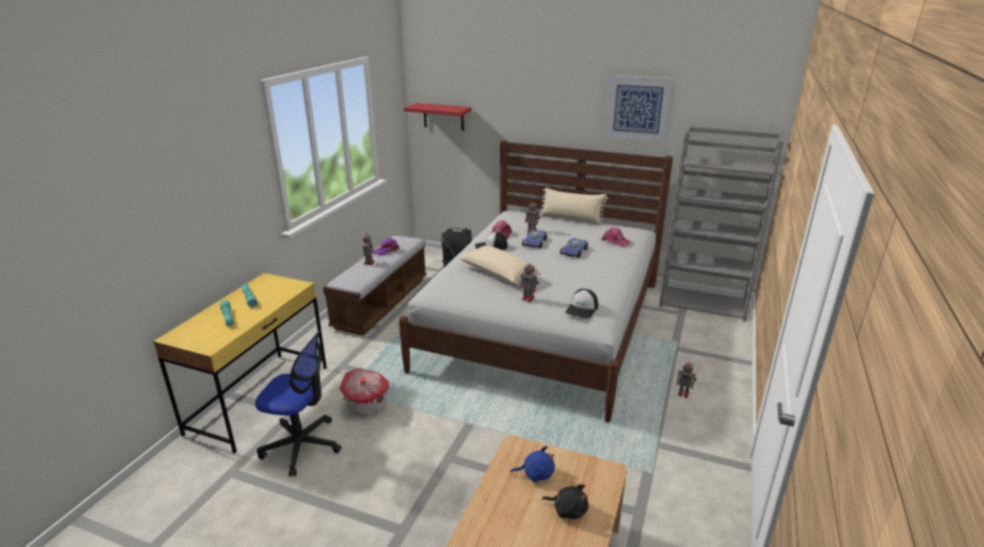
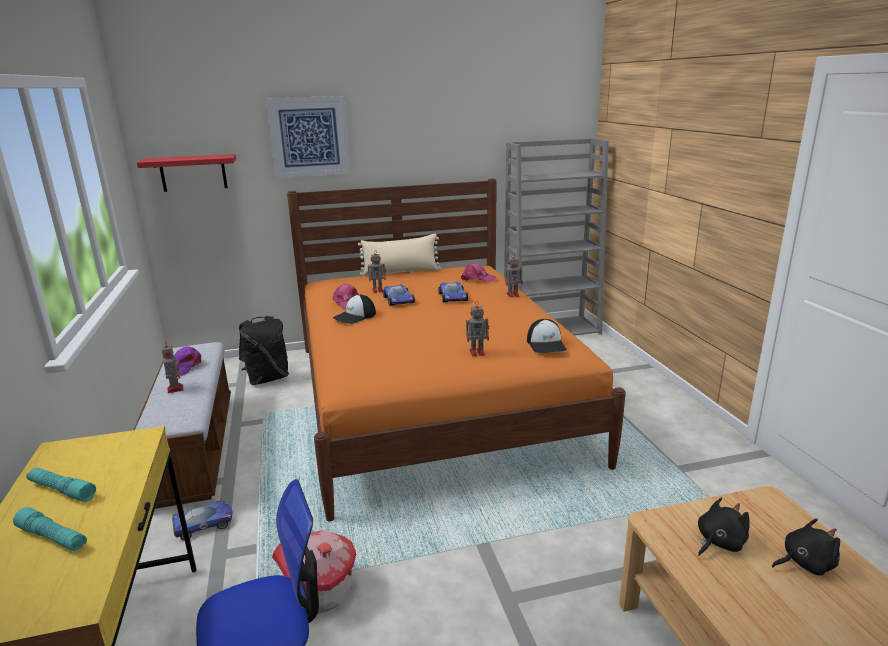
camera: 35 degrees left, 5 degrees down
white bed [399,140,673,423] -> orange bed [287,179,626,521]
beige pillow [459,246,541,285] -> none
blue plush toy [510,446,555,482] -> black plush toy [698,497,750,556]
picture [604,75,674,143] -> picture moved to [266,96,351,178]
toy robot [677,361,697,398] -> toy robot moved to [505,253,523,297]
none -> toy car [172,501,232,540]

